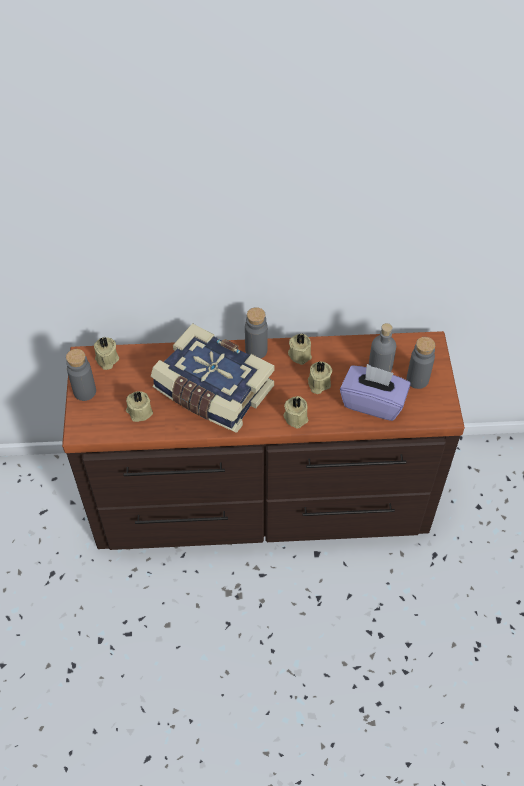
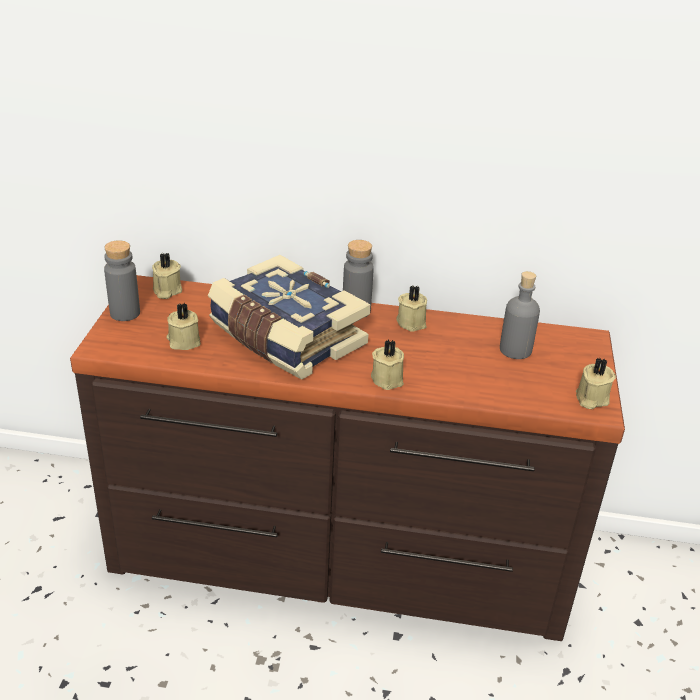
camera: 10 degrees right, 20 degrees down
beige candle [308,361,332,394] -> beige candle moved to [576,358,616,409]
purple tissue box [340,364,410,421] -> none
grey bottle [406,337,435,389] -> none

